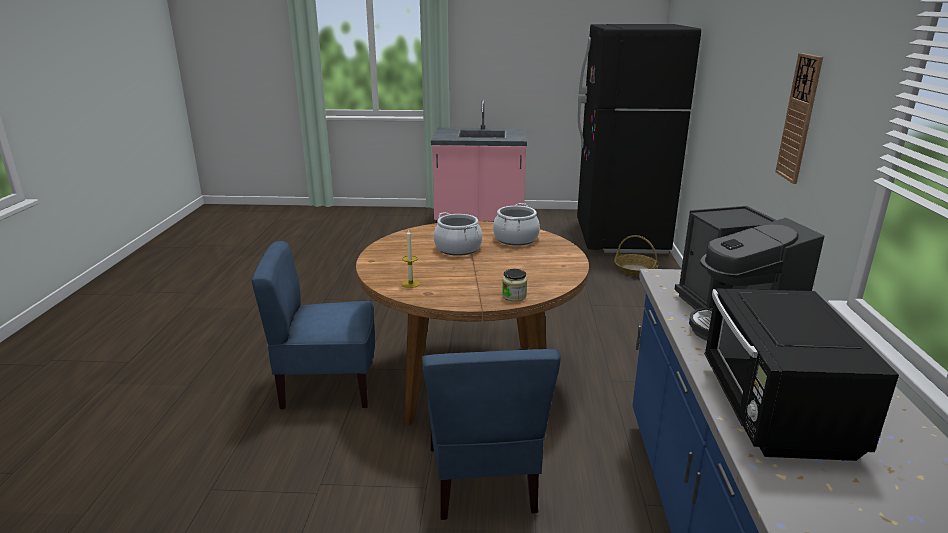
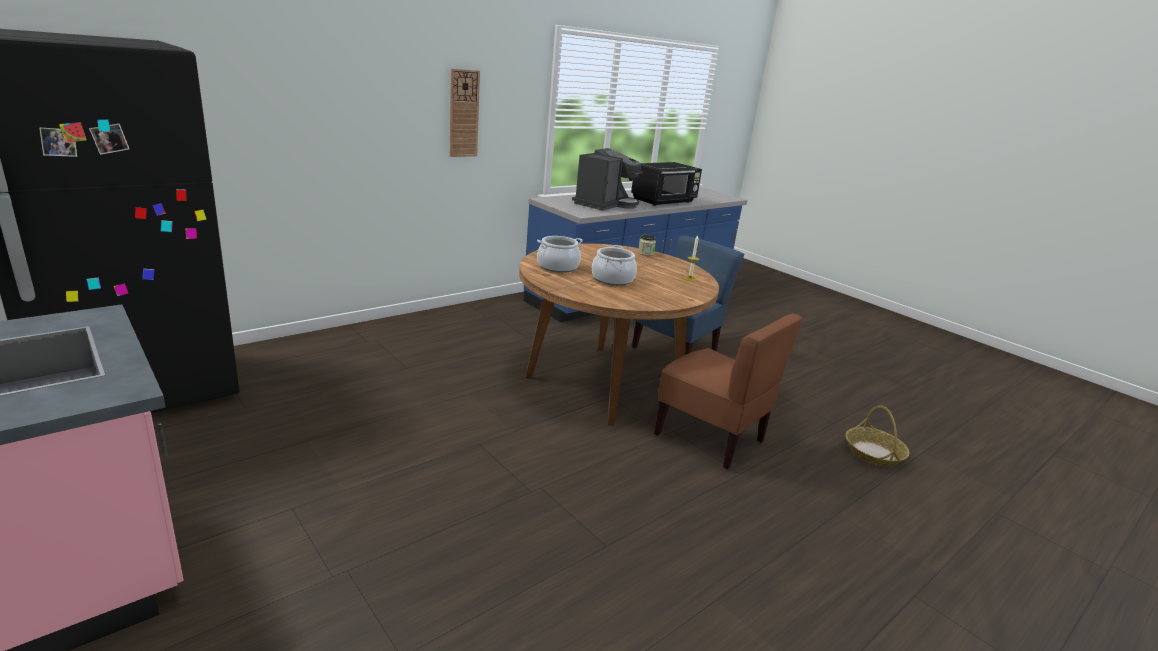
camera: 135 degrees left, 0 degrees up
blue chair [252,241,375,409] -> brown chair [654,314,803,469]
basket [614,235,659,277] -> basket moved to [845,405,909,467]

